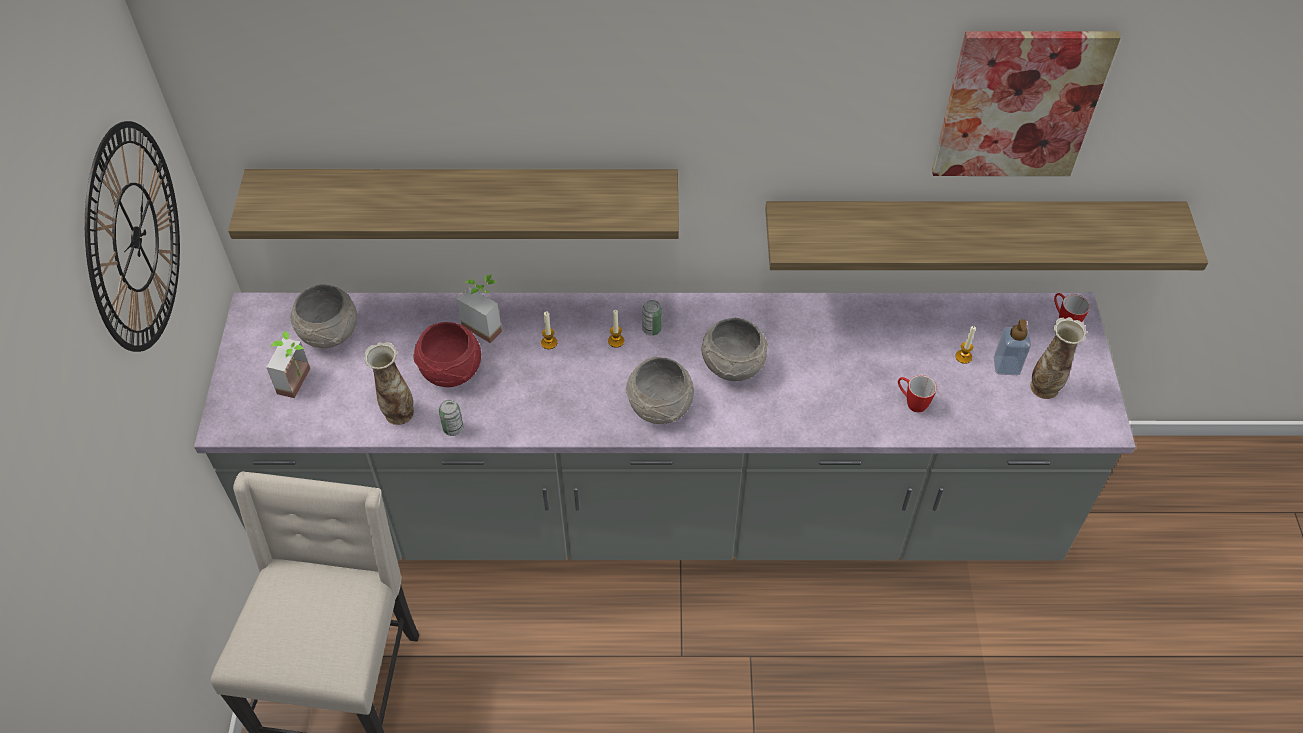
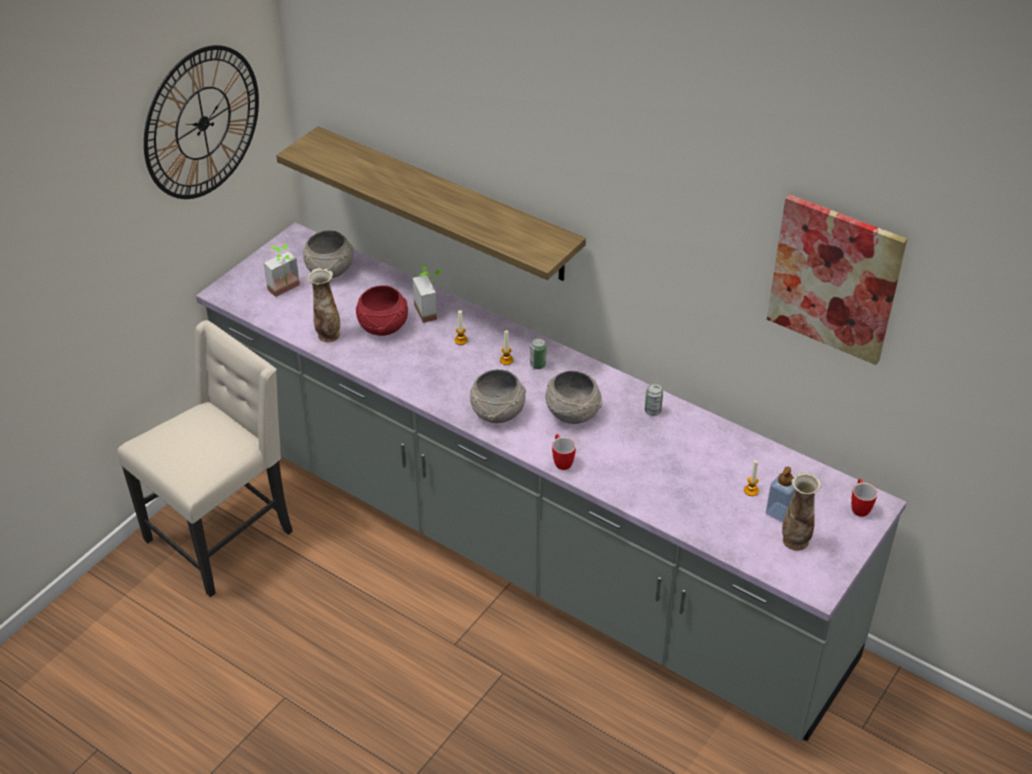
camera: 35 degrees right, 10 degrees down
can [439,400,463,436] -> can moved to [645,384,663,416]
shelf [765,201,1208,270] -> none
mug [898,375,937,412] -> mug moved to [552,434,576,470]

